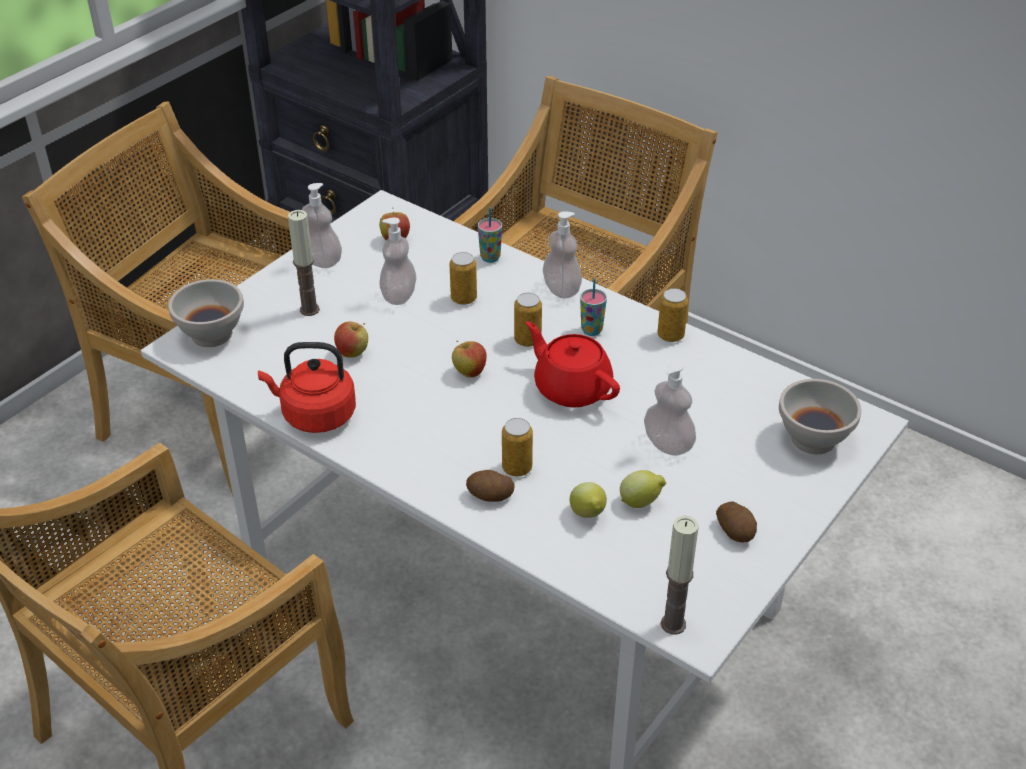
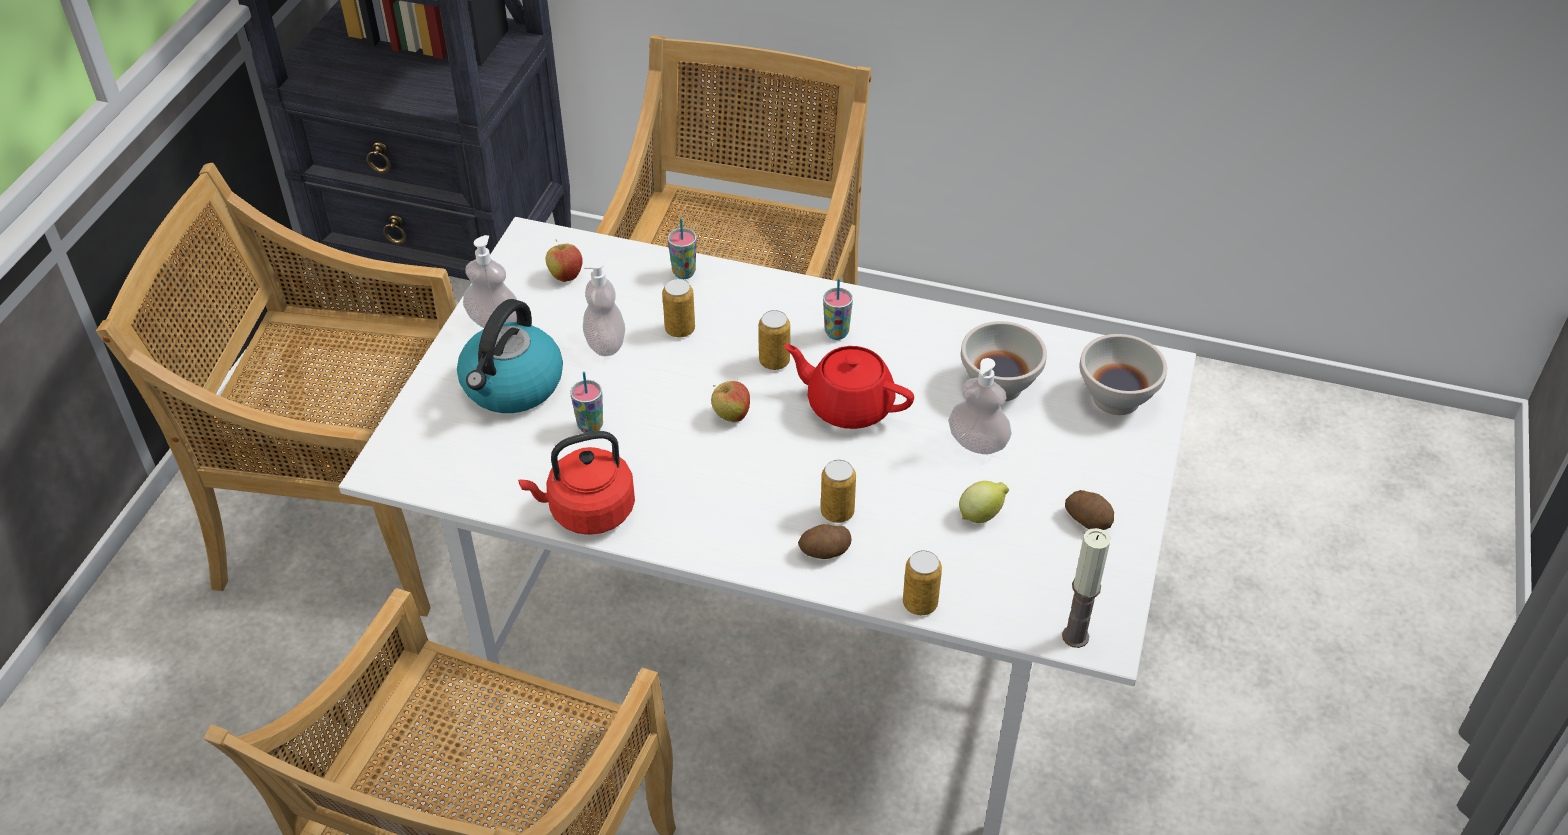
camera: 20 degrees left, 5 degrees up
white bowl [168,279,244,347] -> white bowl moved to [961,321,1047,401]
candle [288,210,320,316] -> kettle [457,299,563,413]
apple [334,322,368,358] -> cup [570,372,603,433]
soap dispenser [543,211,582,299] -> none
lemon [570,482,607,518] -> none
can [657,288,688,342] -> can moved to [903,550,942,615]

